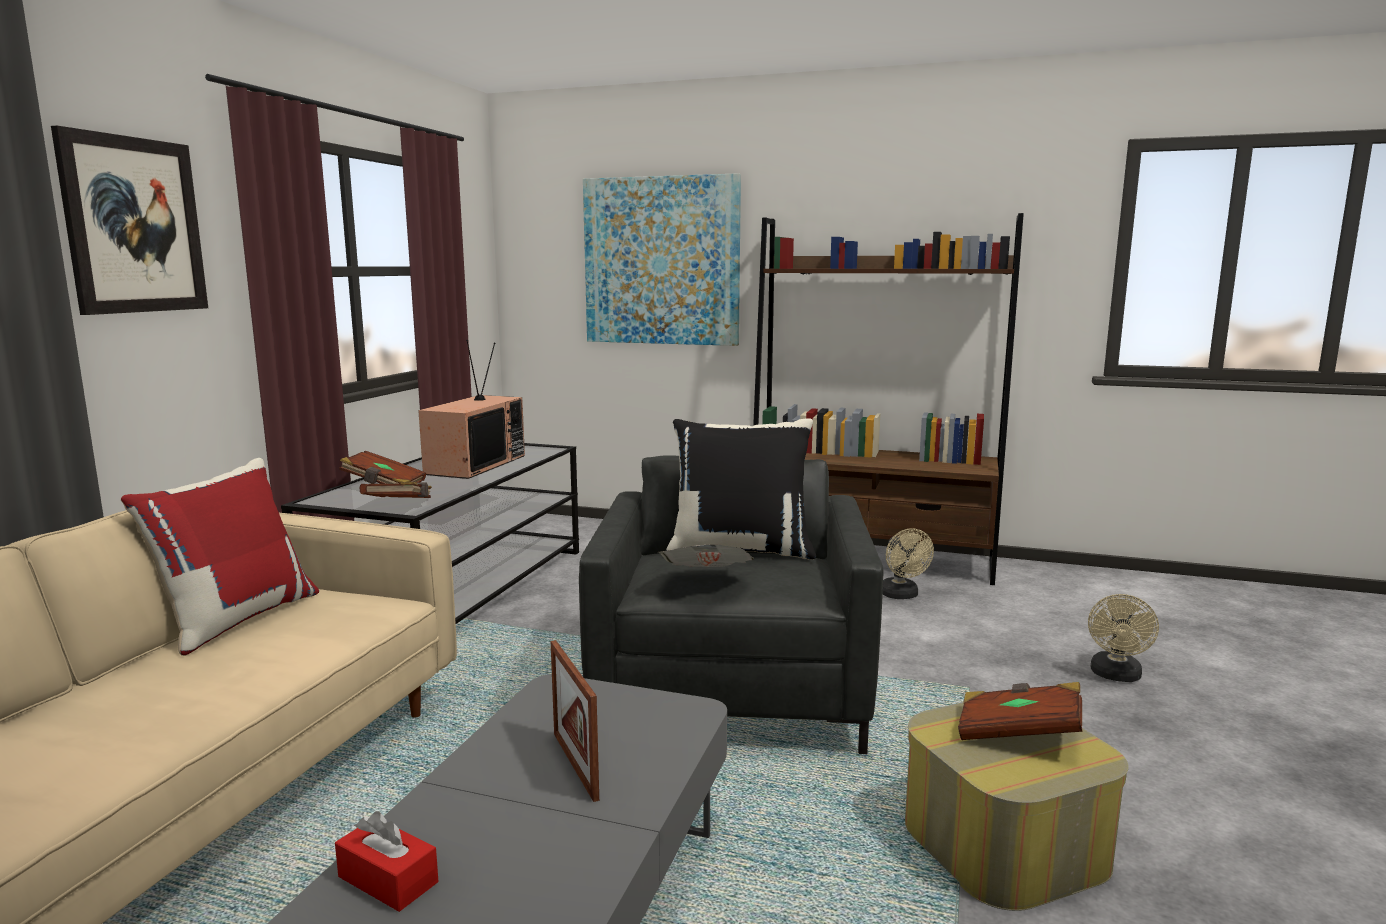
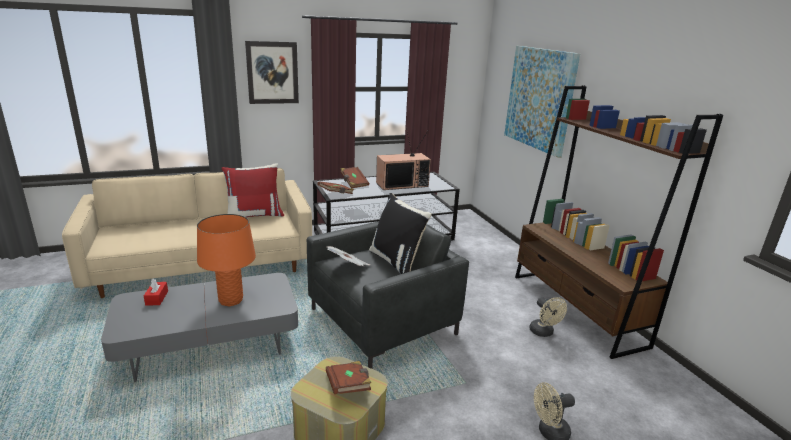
camera: 50 degrees right, 10 degrees up
picture frame [550,640,599,802] -> orange table lamp [197,214,256,306]
beige fan [882,528,934,599] -> beige fan turned 60 degrees counterclockwise [529,297,567,337]

